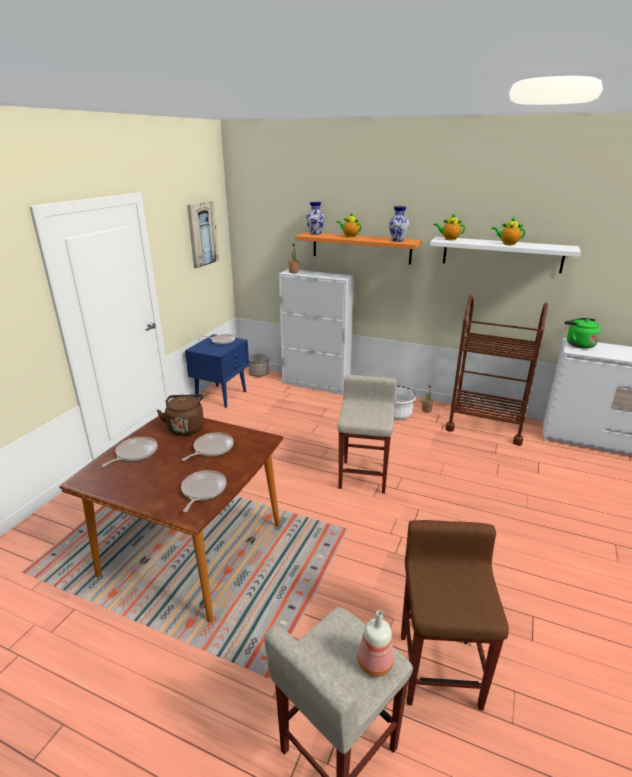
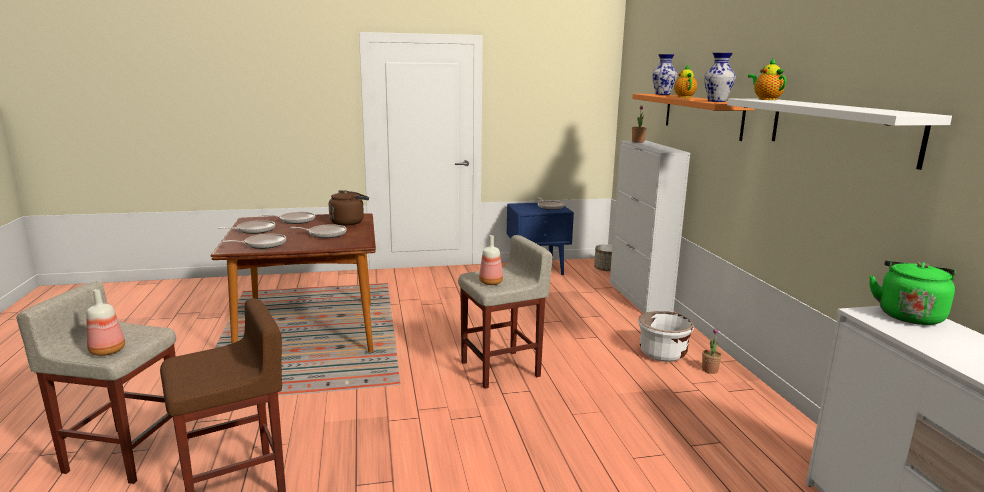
camera: 55 degrees right, 10 degrees down
picture [187,201,219,268] -> none
brown cart [445,295,548,446] -> none
teapot [491,217,525,245] -> none
none -> frying pan [217,220,275,234]
none -> bottle [479,235,503,285]

